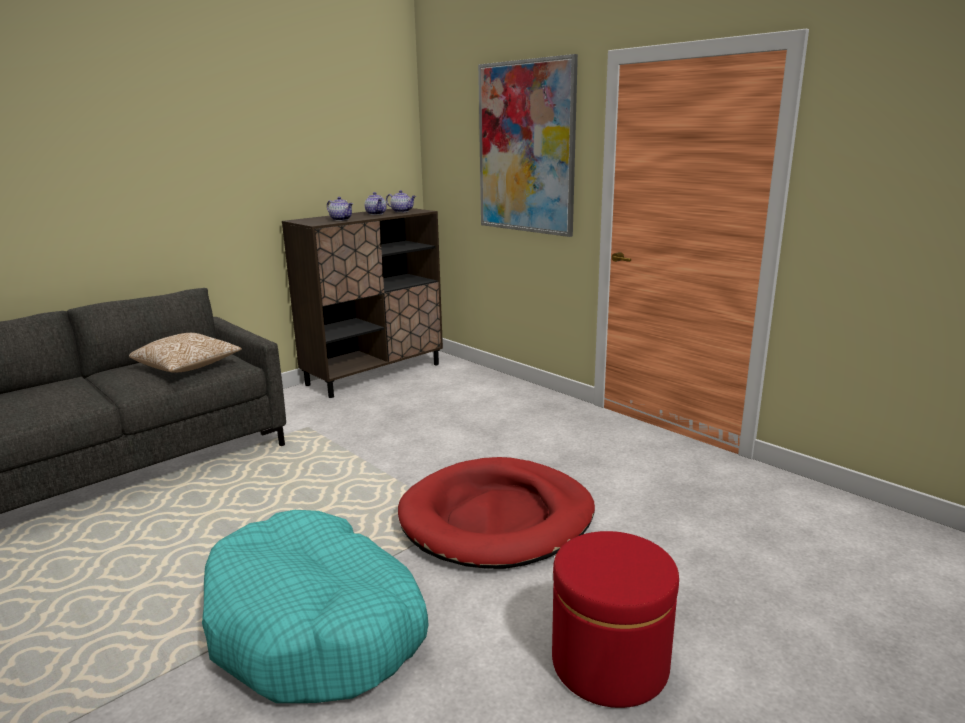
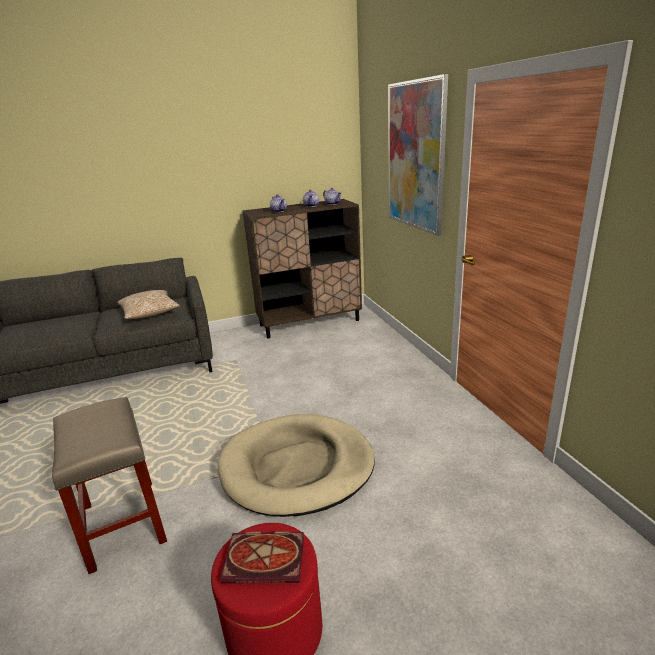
camera: 25 degrees right, 5 degrees up
turquoise dog bed [202,510,428,703] -> beige stool [52,397,167,574]
red dog bed [398,457,595,569] -> beige dog bed [218,414,375,517]
none -> book [220,531,304,584]

